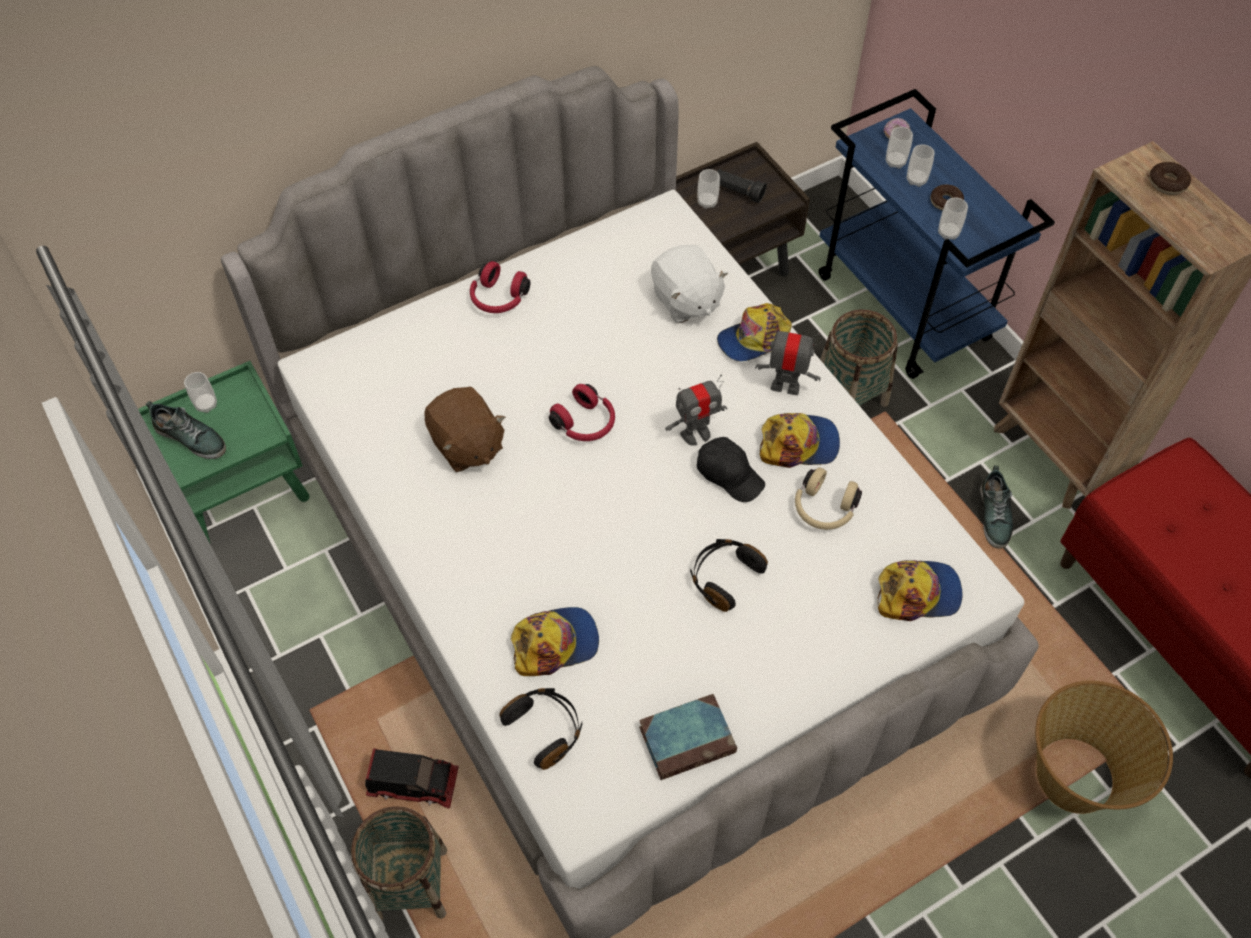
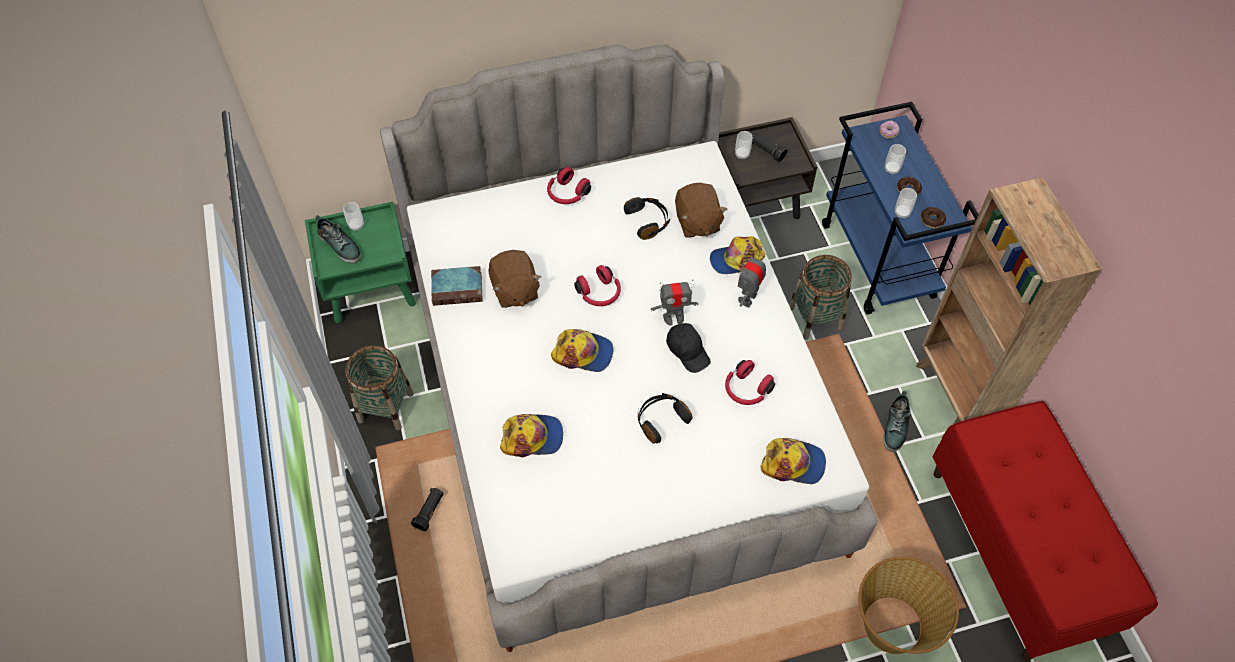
camera: 15 degrees right, 0 degrees up
basket [351,806,447,920] -> basket moved to [346,345,414,430]
toy truck [365,748,459,809] -> black flashlight [411,488,444,532]
black headphones [499,688,582,770] -> black headphones moved to [624,197,670,240]
book [639,694,737,780] -> book moved to [431,266,483,306]
white plush toy [651,245,728,323] -> brown plush toy [675,183,727,238]
toy robot [755,326,821,395] -> toy robot turned 90 degrees counterclockwise [738,248,766,308]
cap [759,413,840,468] -> cap moved to [551,329,613,372]
beige headphones [795,467,862,530] -> red headphones [725,360,775,405]
cup [886,127,913,169] -> none
donut [1149,162,1191,195] -> donut moved to [921,207,946,229]

